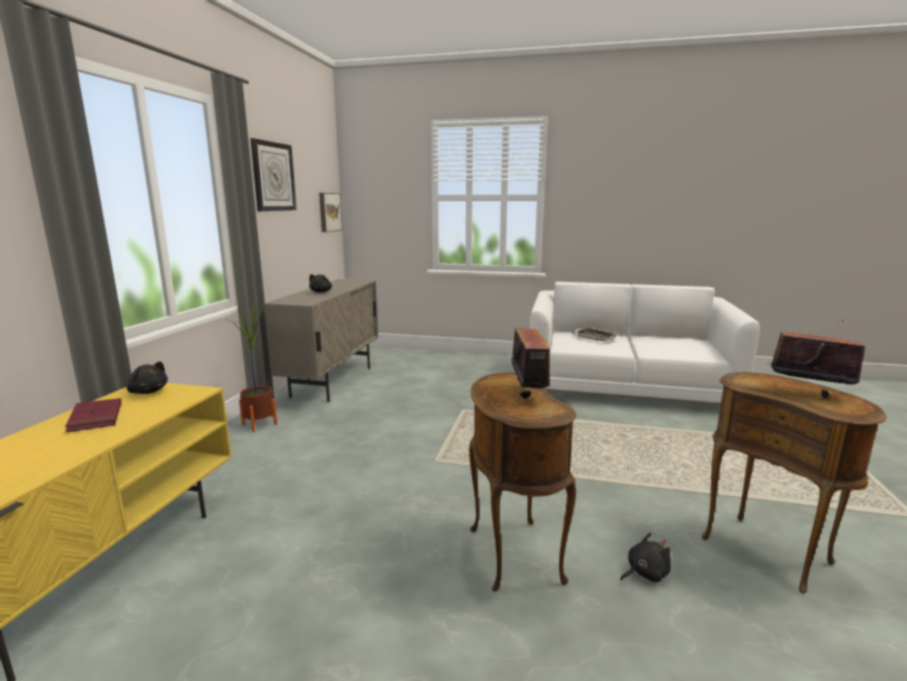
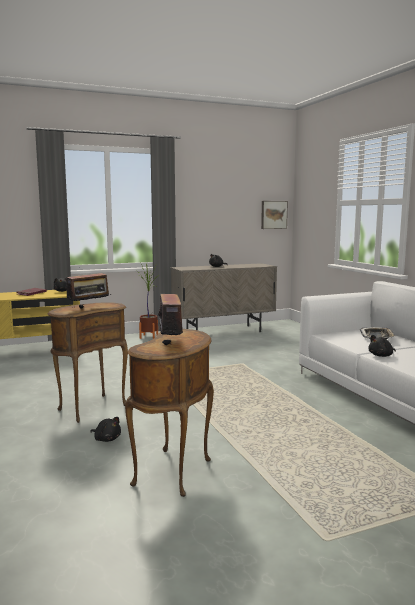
camera: 55 degrees right, 5 degrees down
wall clock [250,138,297,211] -> none
none -> black plush toy [369,335,396,357]

